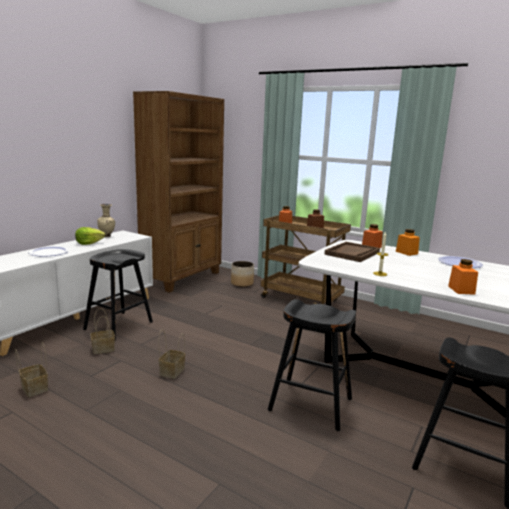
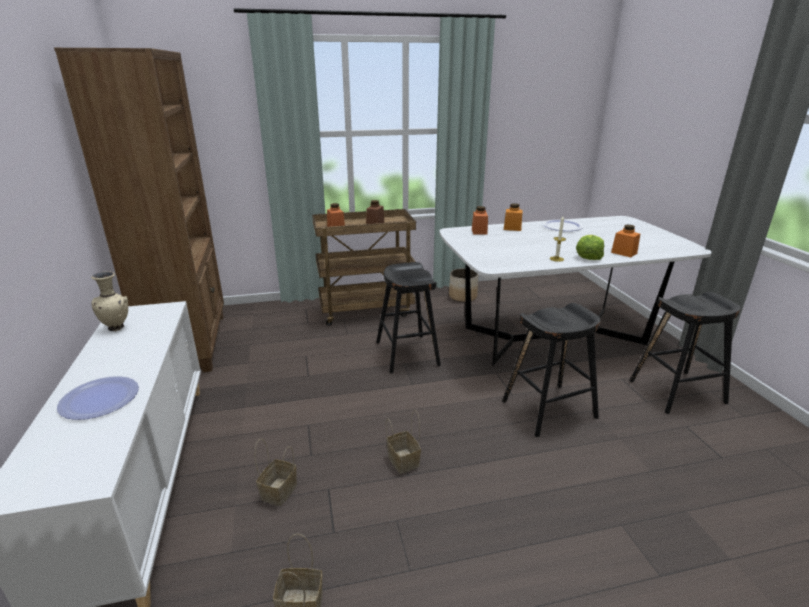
camera: 45 degrees left, 10 degrees up
lettuce [75,227,105,245] -> lettuce moved to [576,235,604,260]
black stool [83,249,153,340] -> black stool moved to [376,262,441,373]
planter [231,261,254,287] -> planter moved to [449,268,479,302]
brown tray [324,242,380,262] -> none

